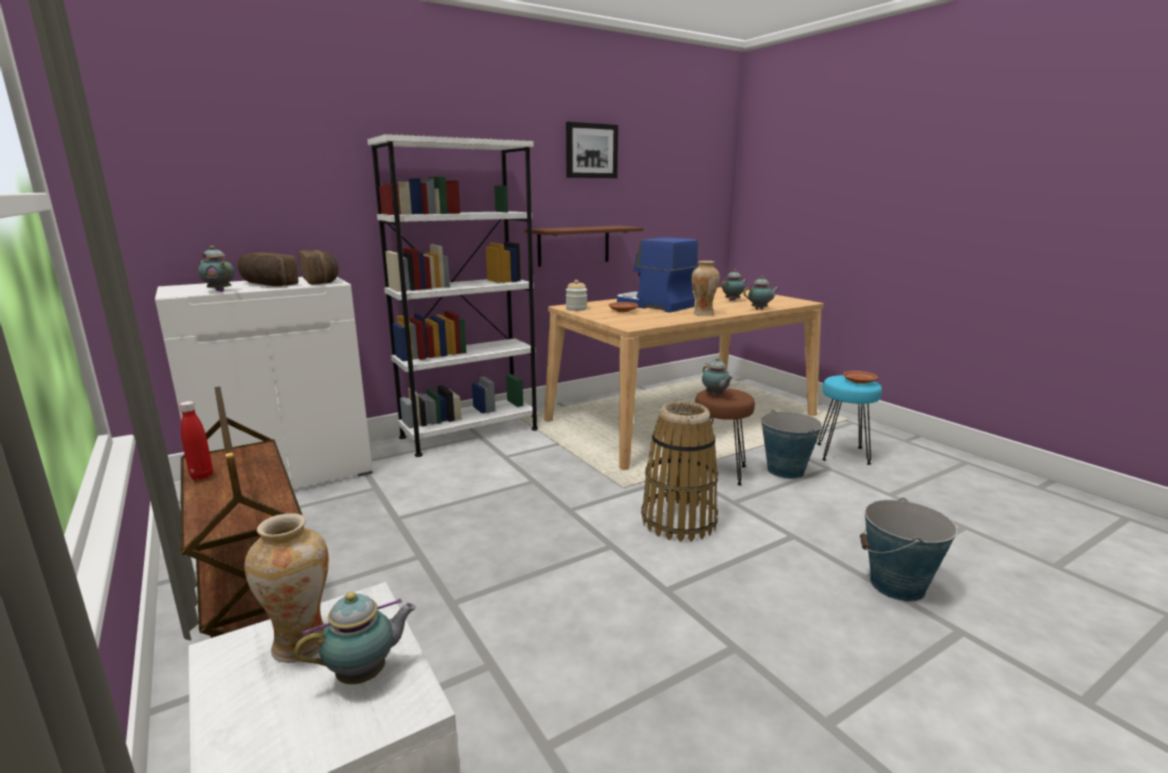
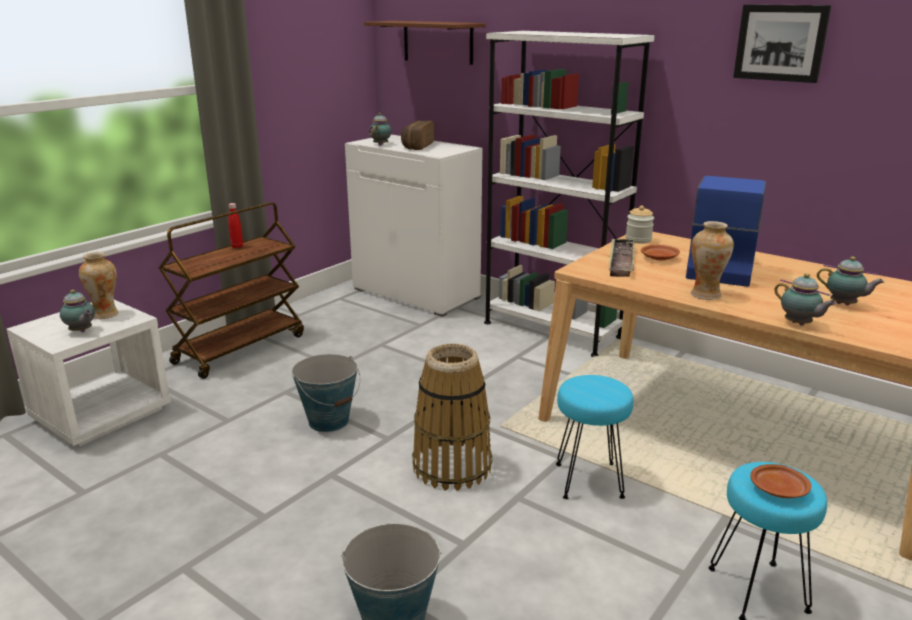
camera: 70 degrees right, 5 degrees up
bread [299,250,339,285] -> none
brown shelf [525,226,644,267] -> brown shelf moved to [364,21,485,65]
brown stool [695,388,755,485] -> turquoise stool [556,375,633,499]
teapot [702,358,733,396] -> none
bucket [761,410,822,479] -> bucket moved to [292,354,360,432]
none -> tray [609,238,634,277]

